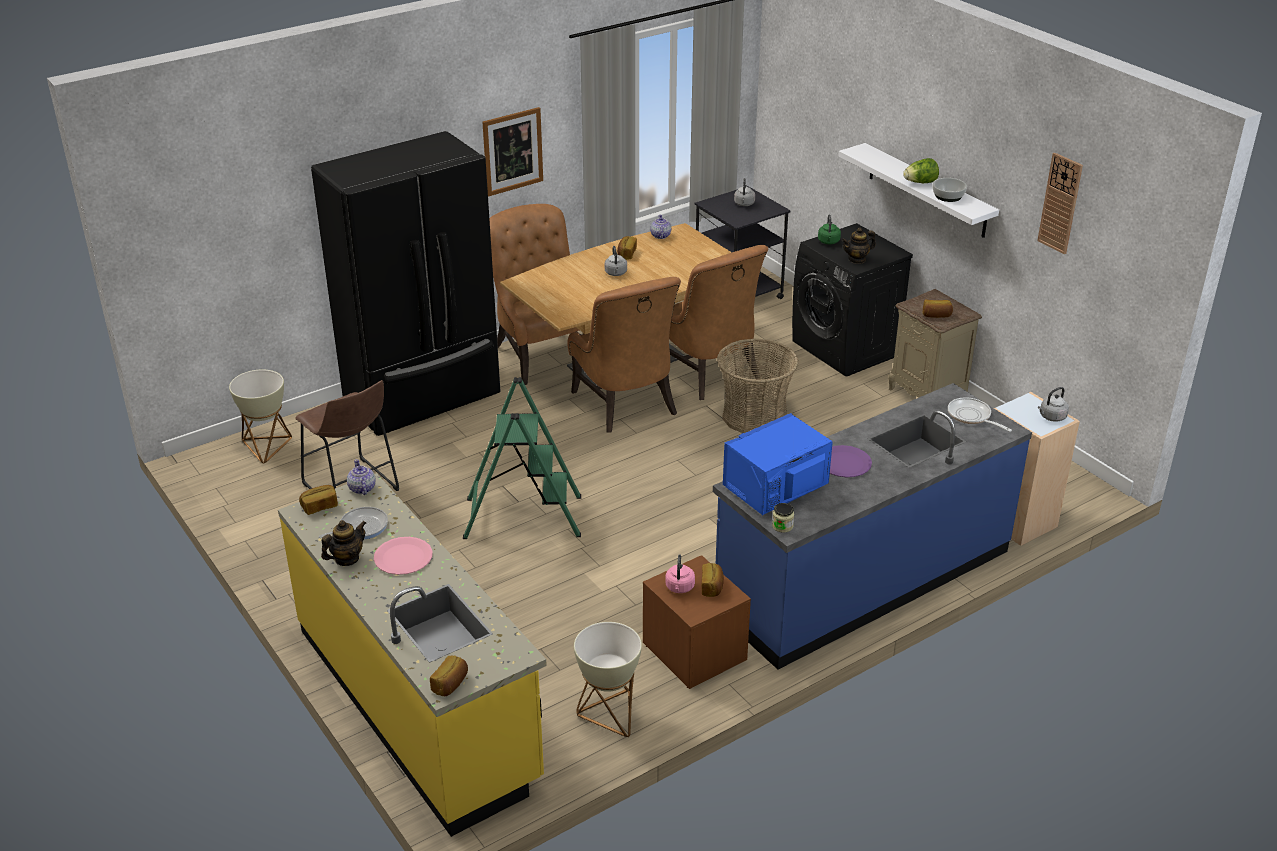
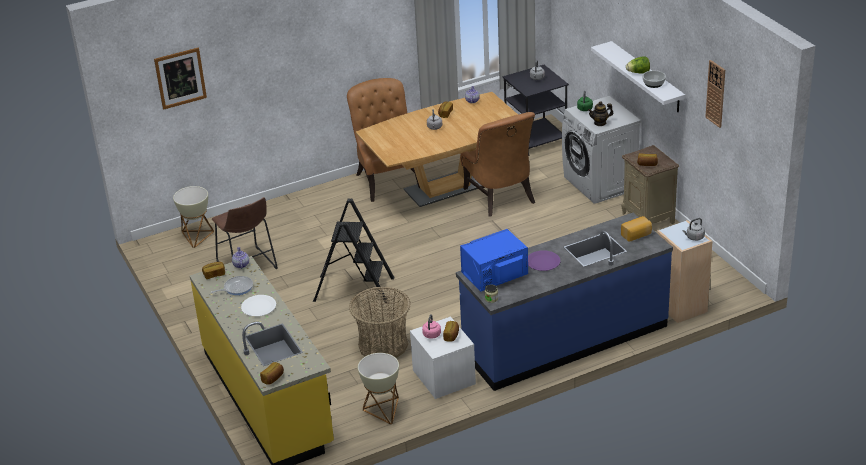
camera: 10 degrees right, 0 degrees up
black fridge [311,131,500,436] -> none
teapot [321,520,366,566] -> none
pink plate [374,537,433,575] -> white plate [241,295,276,317]
green step ladder [463,377,581,539] -> black step ladder [313,198,394,303]
picture [482,107,543,196] -> picture moved to [154,48,207,110]
brown chair [567,277,681,433] -> none
brown nightstand [643,555,751,689] -> white nightstand [410,316,476,399]
basket [717,338,799,433] -> basket moved to [349,286,410,358]
black washing machine [792,223,913,376] -> white washing machine [562,96,641,204]
frying pan [948,397,1012,432] -> bread [621,216,652,242]

